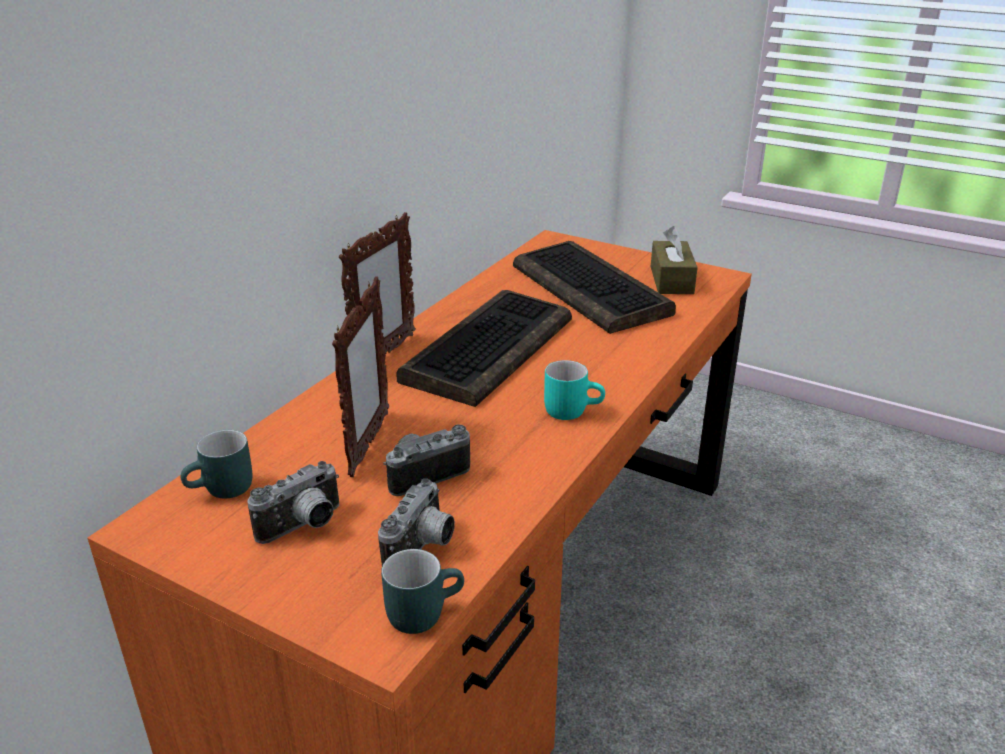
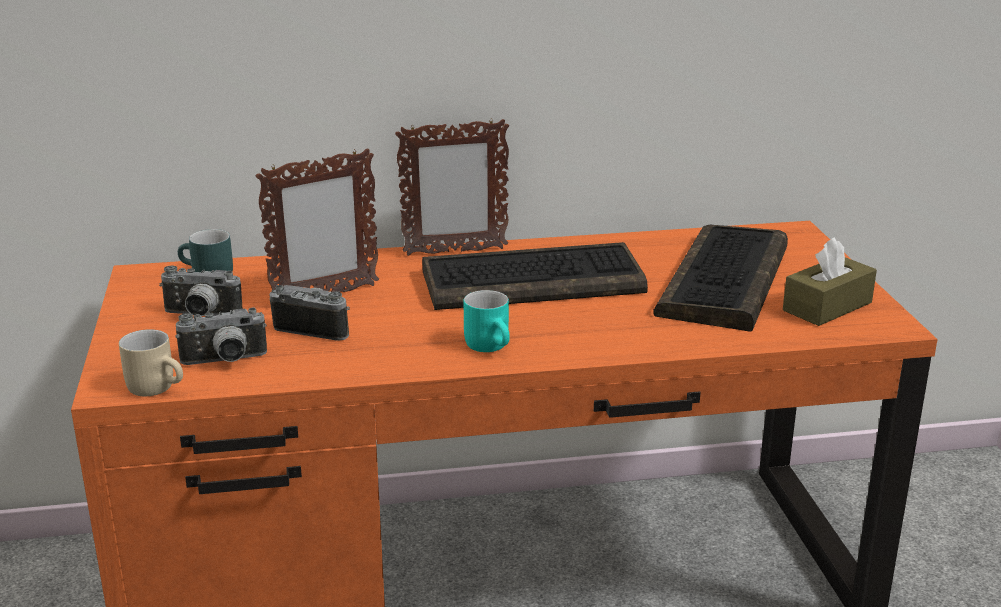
camera: 50 degrees right, 5 degrees down
turquoise mug [381,549,464,634] -> beige mug [119,329,183,396]

